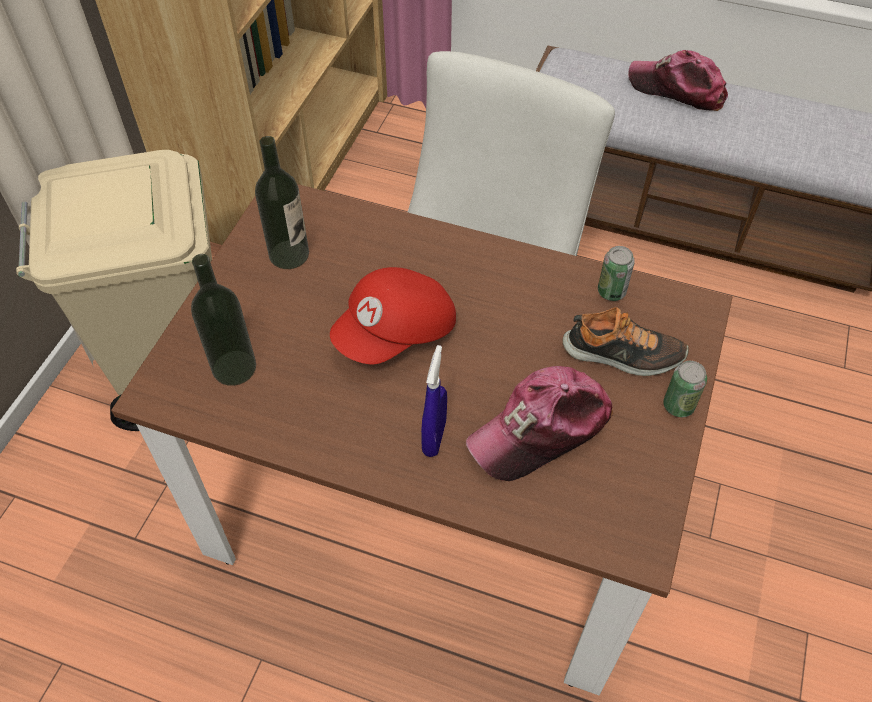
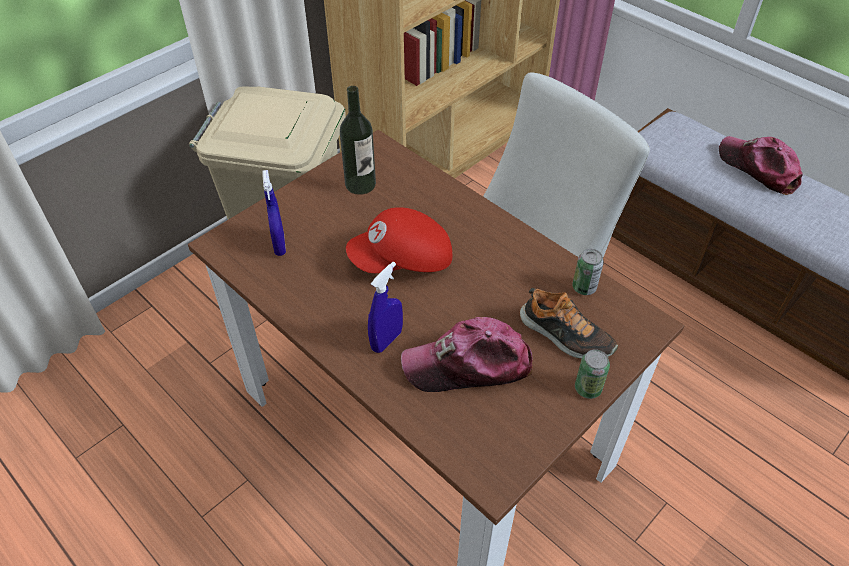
camera: 25 degrees right, 5 degrees down
bottle [191,254,256,386] -> blue spray bottle [262,170,286,256]

